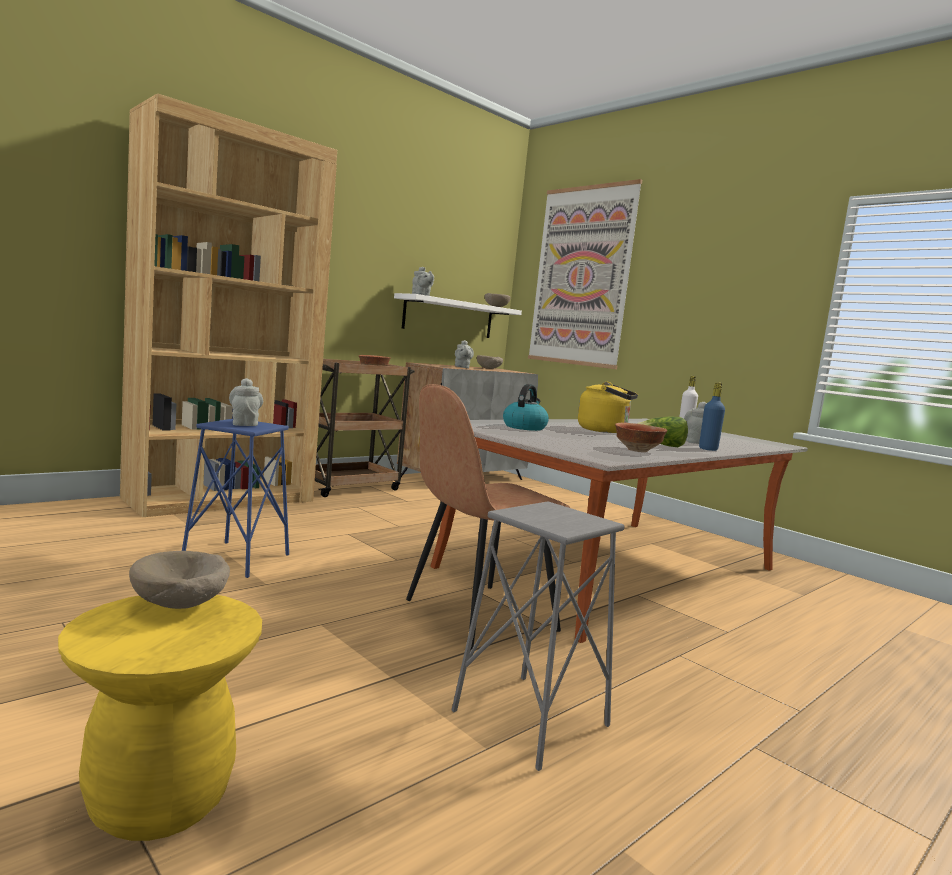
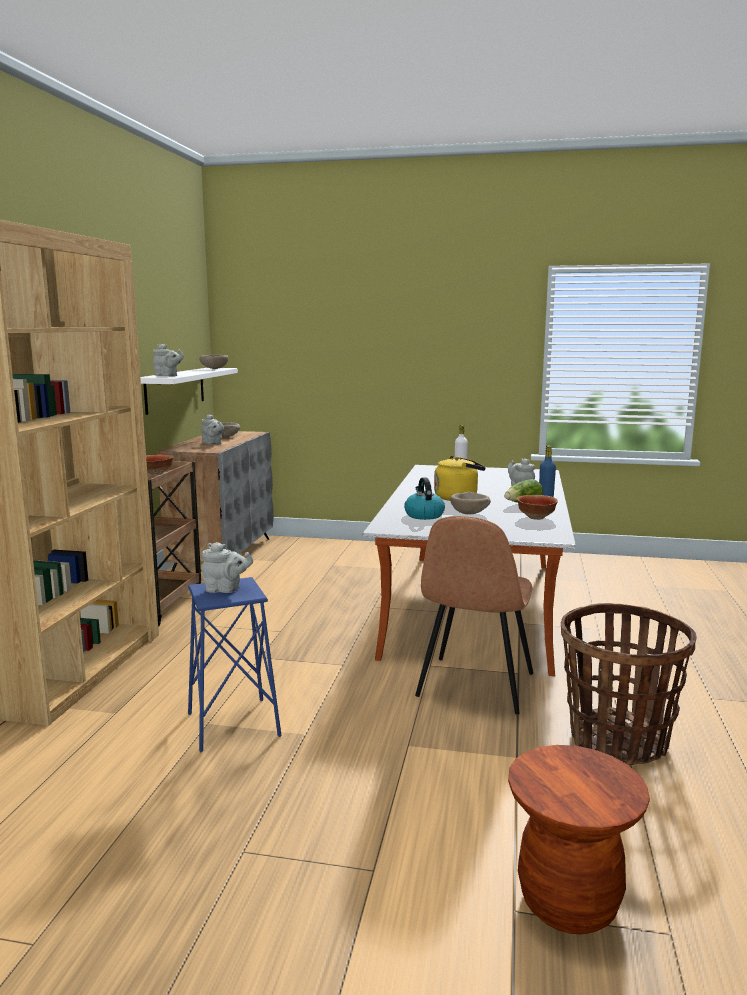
camera: 35 degrees left, 5 degrees up
yellow stool [58,595,262,841] -> brown stool [508,745,650,934]
beige bowl [129,551,230,609] -> beige bowl moved to [450,492,491,514]
grey teapot [229,378,263,426] -> grey teapot turned 150 degrees clockwise [201,542,253,593]
grey stool [452,501,625,771] -> basket [561,603,697,765]
picture [528,179,642,369] -> none

